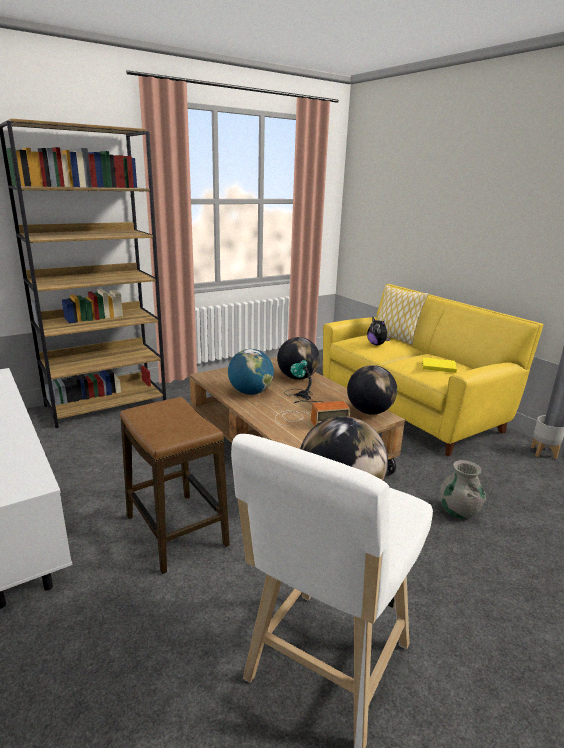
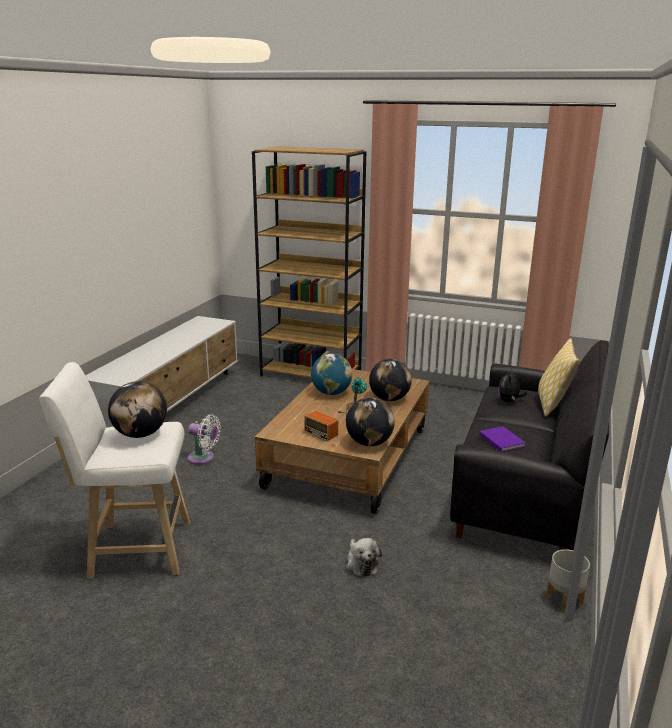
camera: 55 degrees right, 0 degrees up
stool [120,397,230,574] -> white fan [188,415,221,465]
yellow sofa [323,284,544,456] -> black sofa [450,340,609,550]
yellow book [422,358,457,373] -> purple book [479,426,526,452]
grey vase [440,460,486,519] -> plush toy [346,538,382,577]

